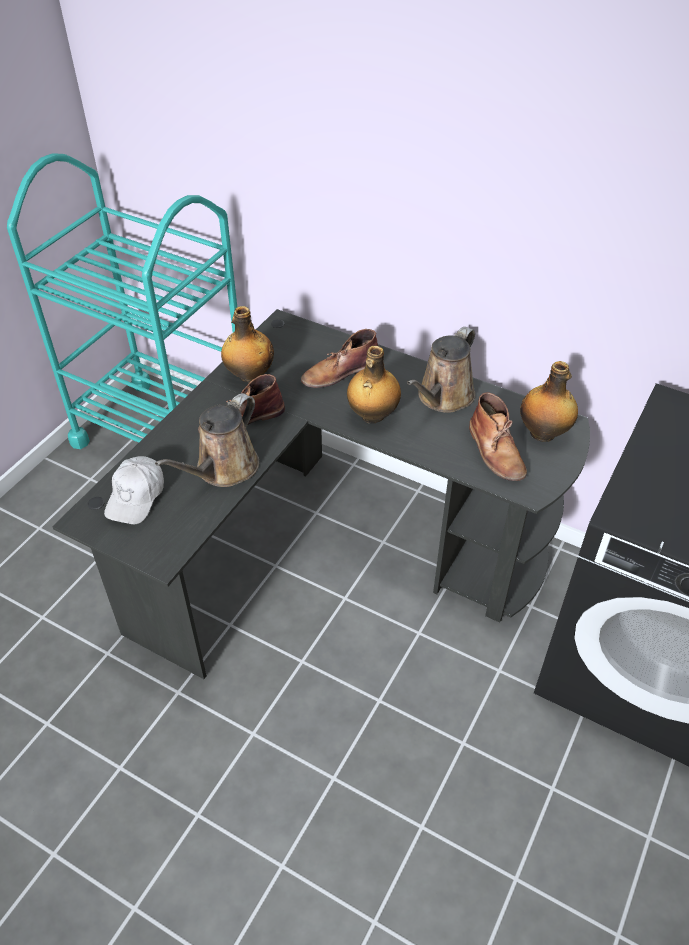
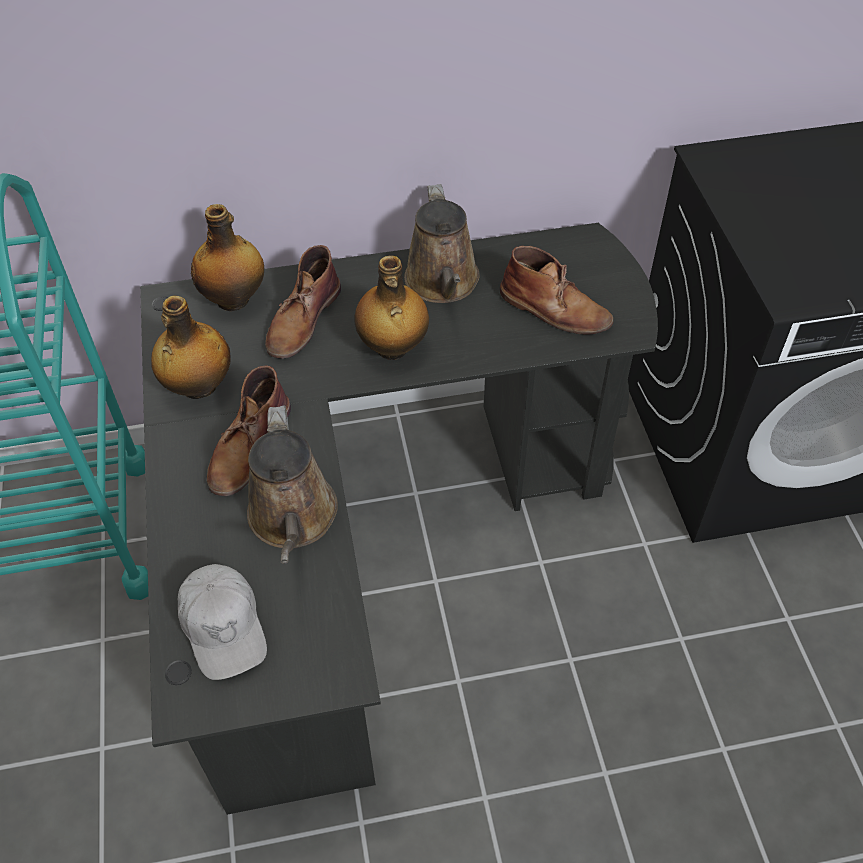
camera: 40 degrees left, 5 degrees up
bottle [520,361,578,442] -> bottle moved to [191,204,264,311]

